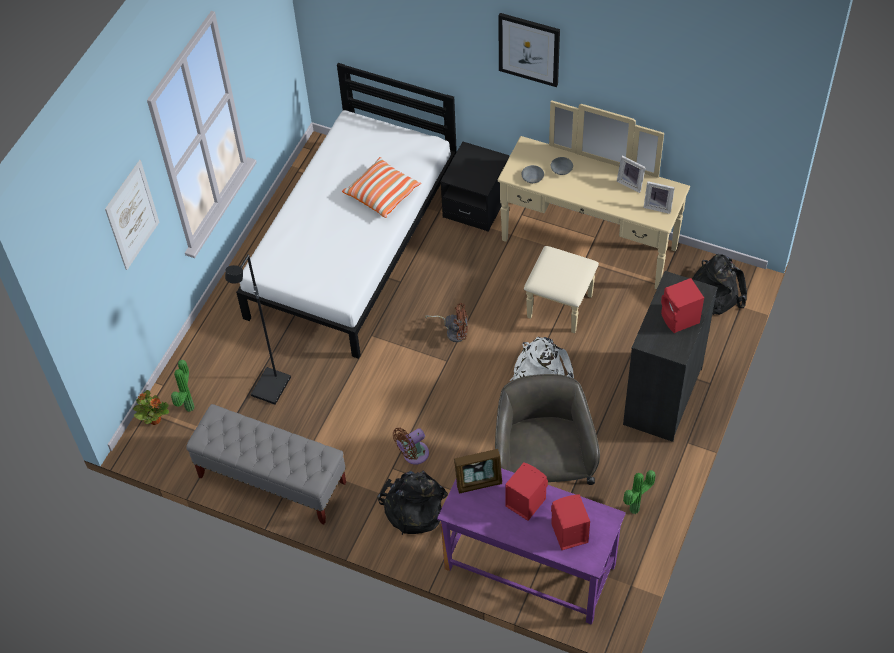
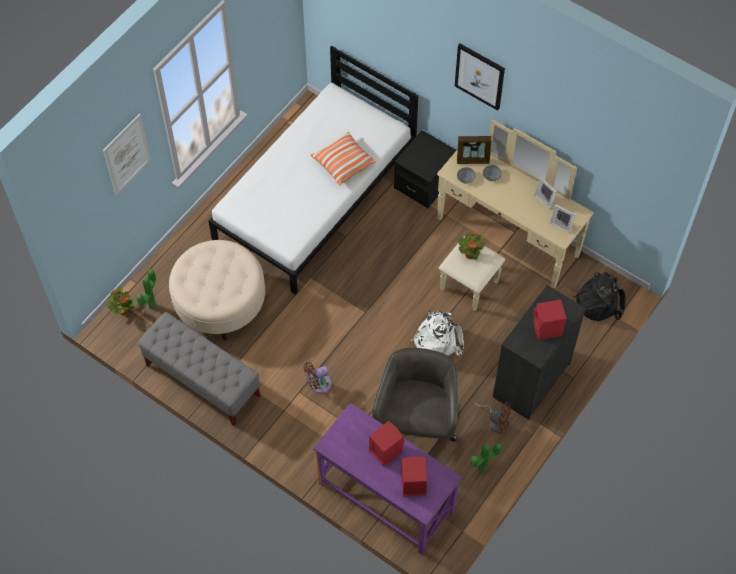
camera: 10 degrees right, 5 degrees up
black floor lamp [225,254,291,405] -> beige ottoman [169,240,265,341]
black backpack [377,470,448,535] -> none
brown fan [425,303,468,342] -> brown fan moved to [474,402,511,435]
picture frame [454,449,502,493] -> picture frame moved to [457,136,492,164]
none -> potted plant [458,231,485,260]

